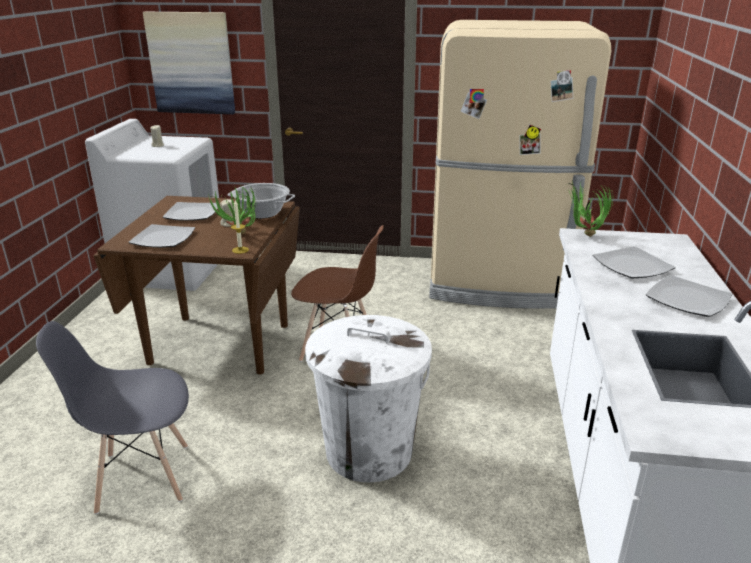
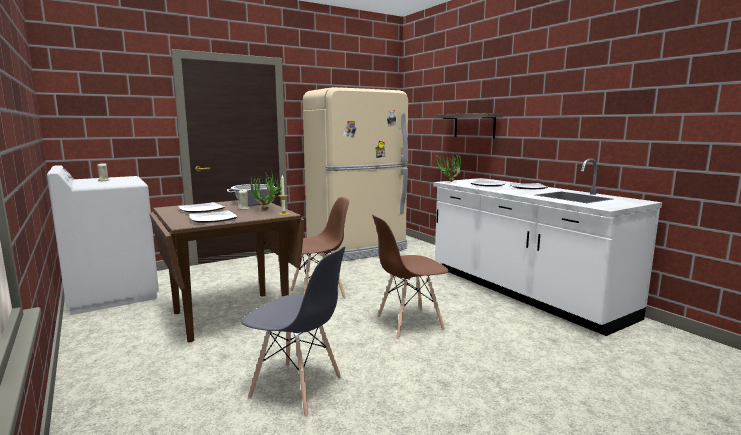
camera: 40 degrees left, 15 degrees down
grey chair [36,321,189,514] -> grey chair turned 105 degrees counterclockwise [241,247,345,417]
picture [143,12,235,114] -> none
white trash can [305,315,432,483] -> brown chair [372,214,449,339]
none -> shelf [435,113,503,138]

